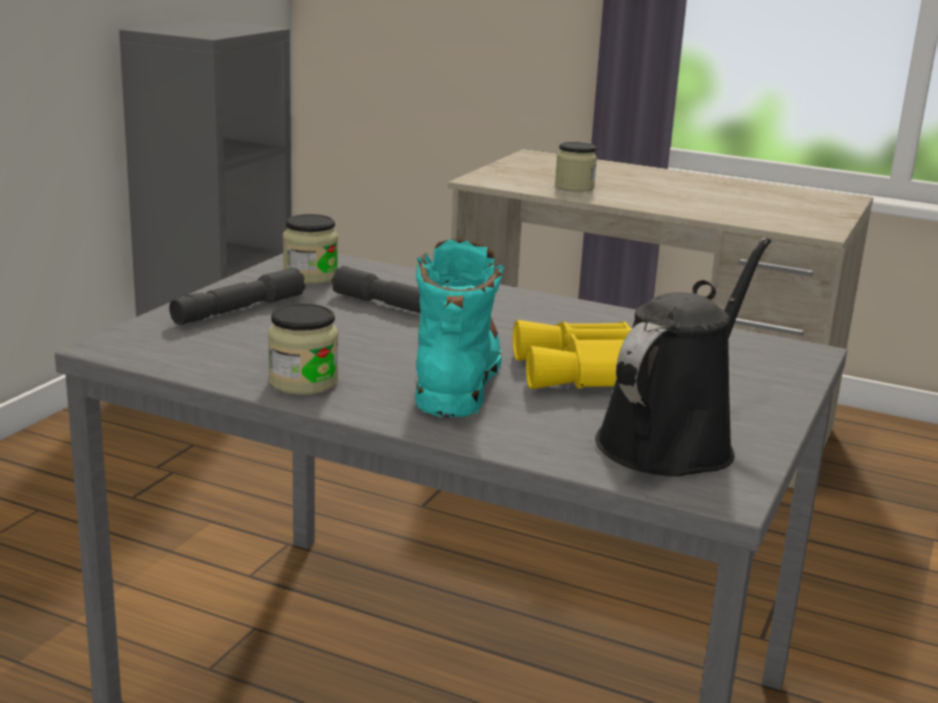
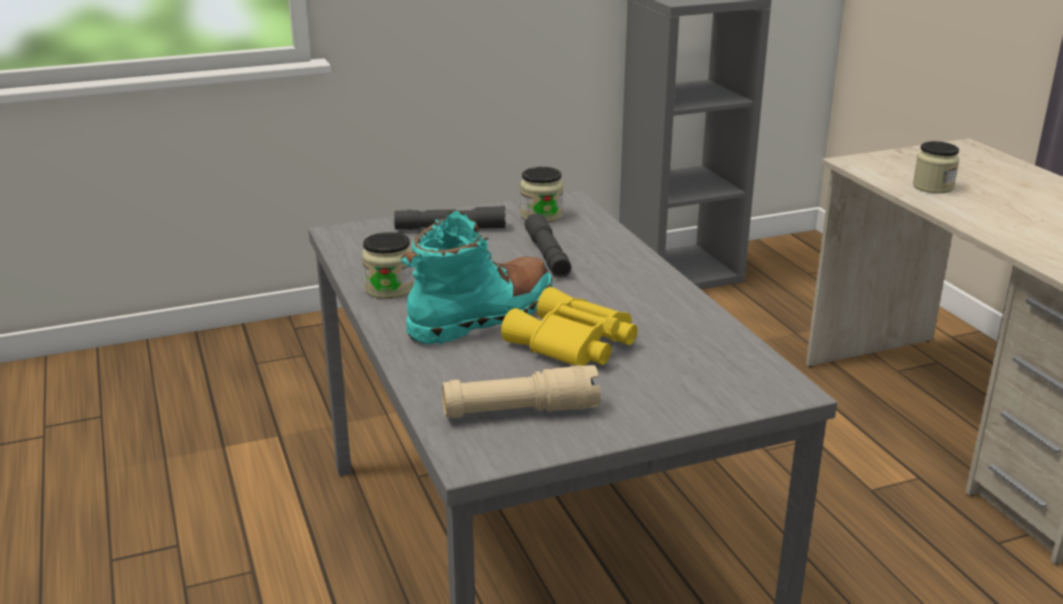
camera: 45 degrees right, 5 degrees up
black watering can [595,237,771,476] -> beige flashlight [442,365,601,418]

